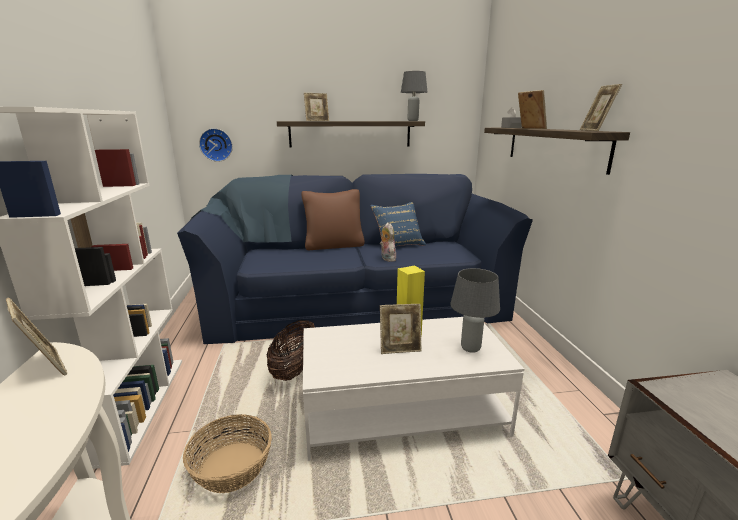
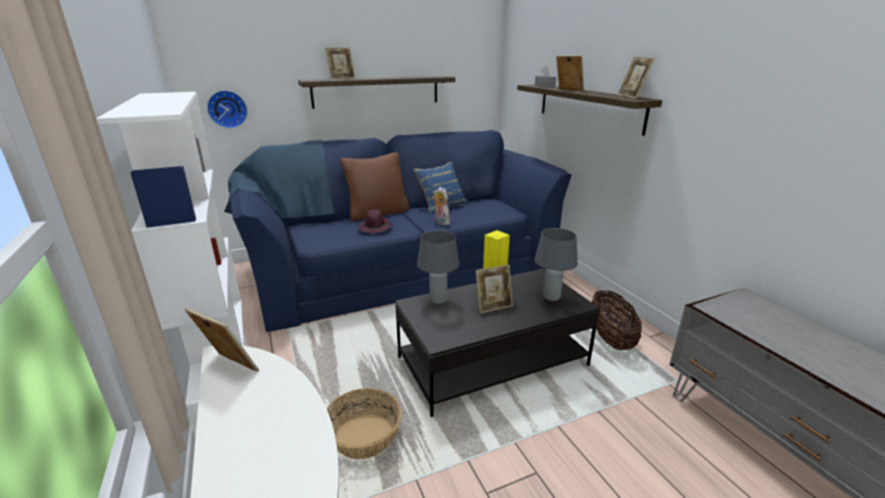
camera: 15 degrees left, 5 degrees up
basket [266,320,315,381] -> basket moved to [592,290,642,350]
white coffee table [303,317,524,461] -> black coffee table [395,268,600,417]
grey table lamp [401,71,427,121] -> grey table lamp moved to [417,230,459,304]
none -> purple hat [359,210,393,233]

